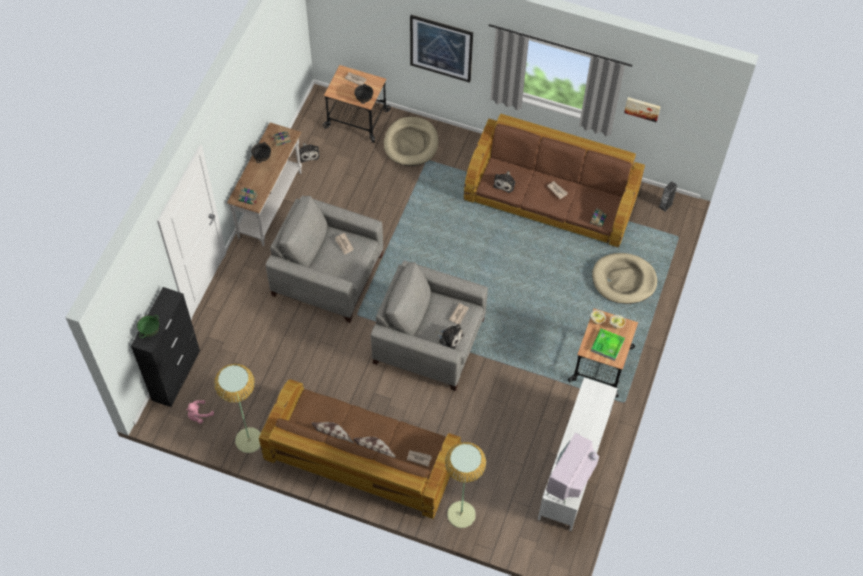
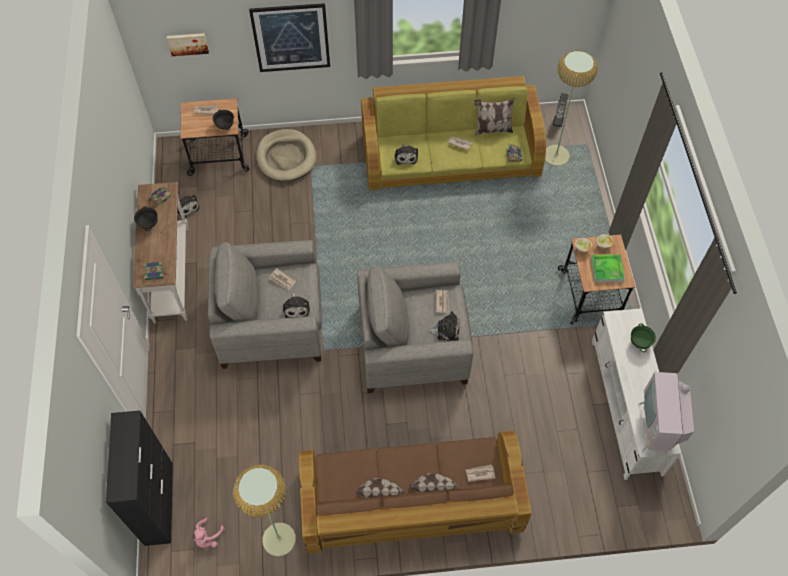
camera: 25 degrees left, 0 degrees up
green bowl [137,315,159,338] -> green bowl moved to [631,323,656,352]
floor lamp [445,442,486,528] -> floor lamp moved to [545,50,598,166]
brown sofa [464,114,645,248] -> green sofa [361,76,546,191]
beige dog bed [592,253,657,304] -> none
picture [624,97,661,122] -> picture moved to [167,33,209,56]
none -> plush toy [283,292,310,318]
none -> pillow [474,98,514,136]

